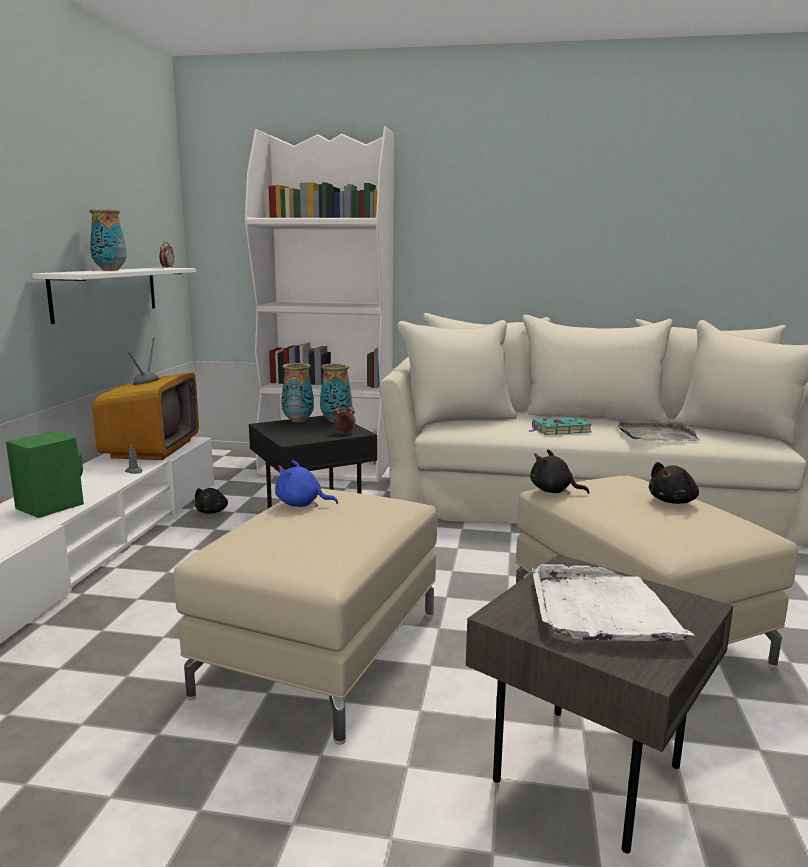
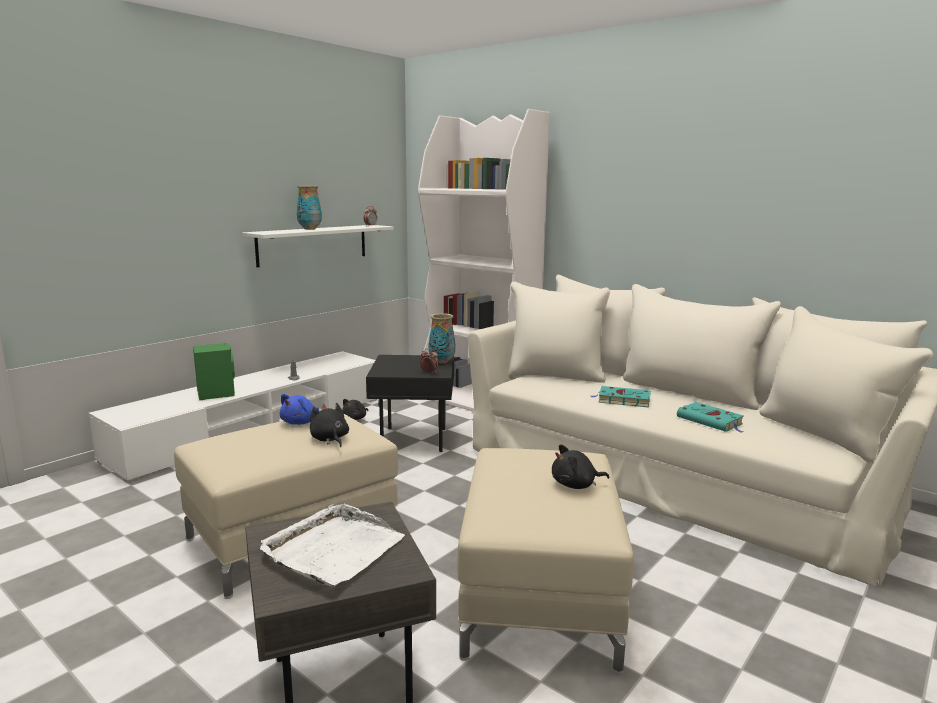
camera: 30 degrees right, 0 degrees up
television [92,337,199,460] -> none
blue plush toy [275,460,338,507] -> blue plush toy turned 105 degrees counterclockwise [280,394,319,425]
vase [281,363,314,423] -> none
black plush toy [530,449,589,495] -> black plush toy moved to [310,403,349,447]
grey tray [616,418,701,441] -> turquoise book [677,402,744,433]

